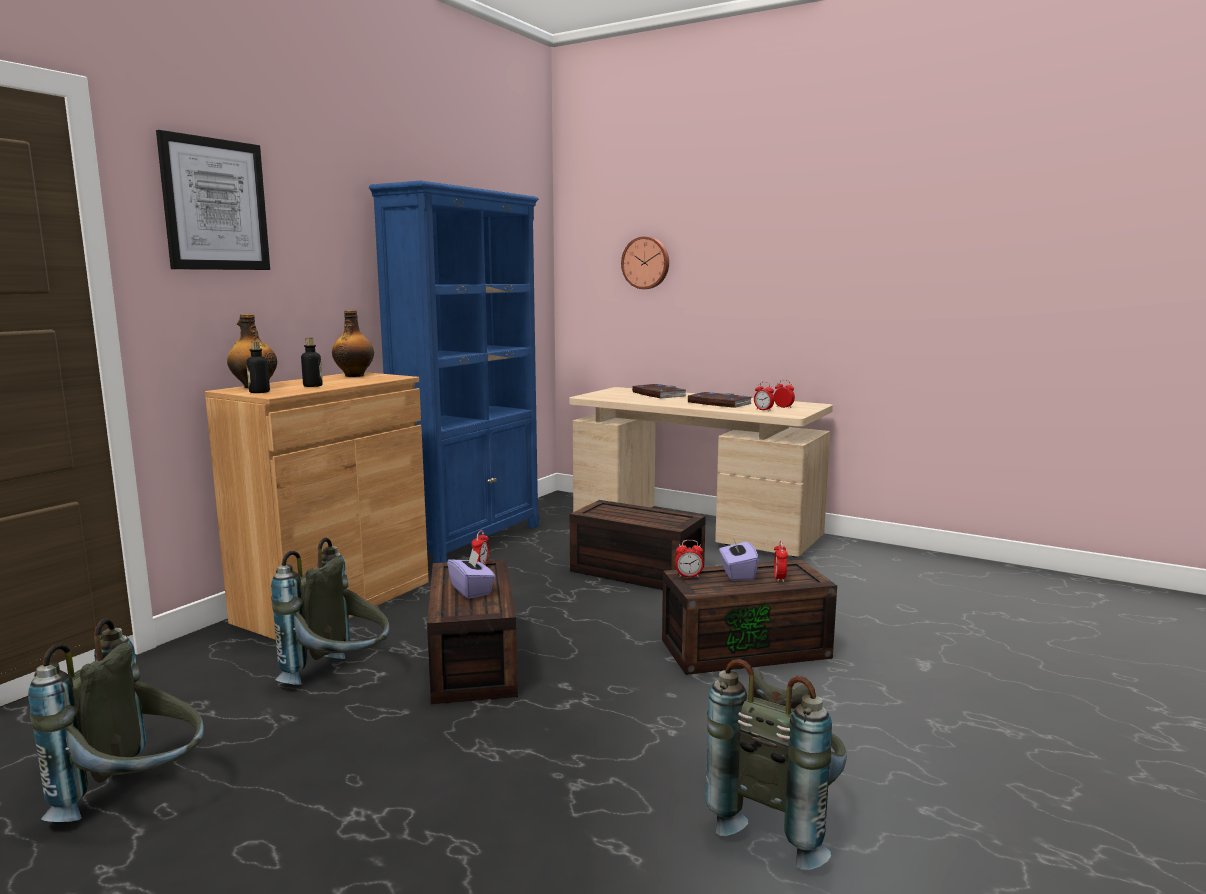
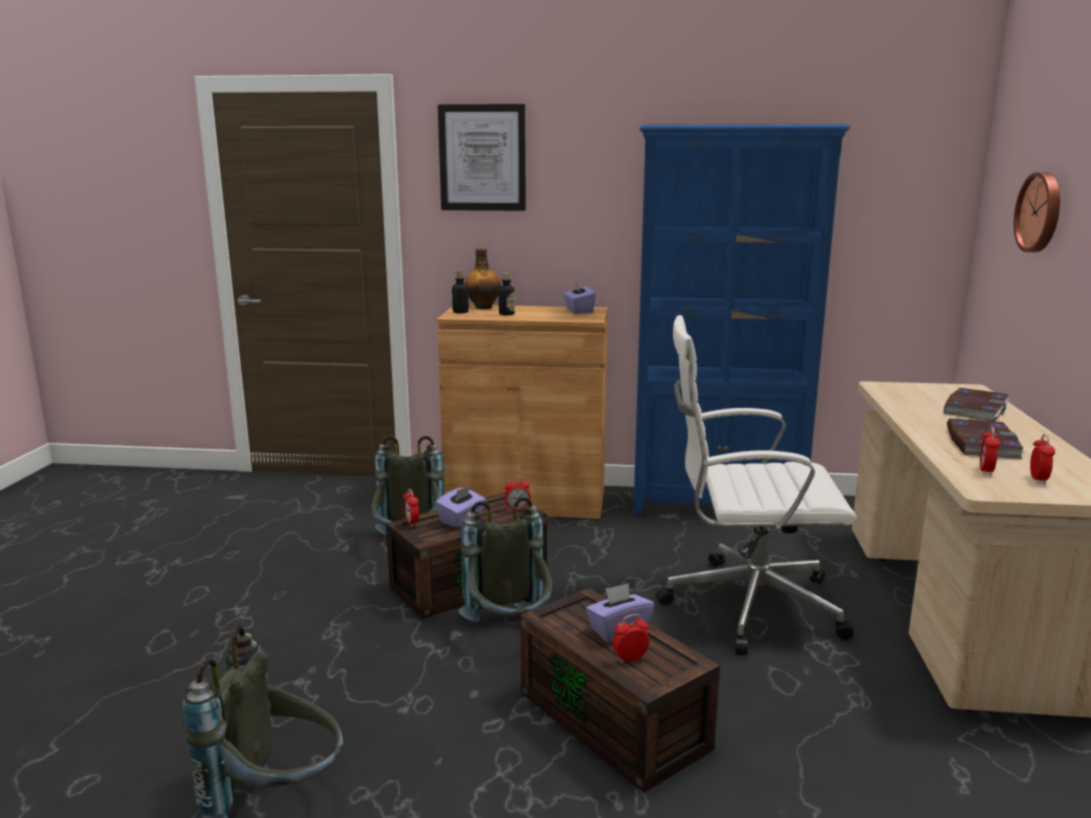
camera: 65 degrees right, 5 degrees up
grey backpack [28,619,204,822] -> grey backpack moved to [459,497,552,622]
bottle [332,310,374,377] -> purple tissue box [564,281,596,314]
brown storage box [570,500,706,590] -> white office chair [655,315,857,655]
alarm clock [675,540,704,577] -> alarm clock moved to [403,488,419,527]

